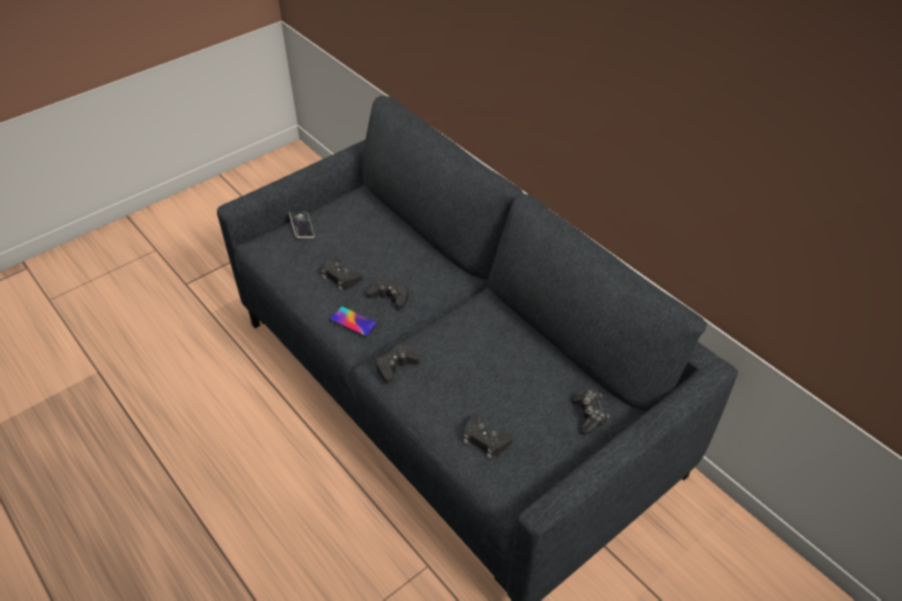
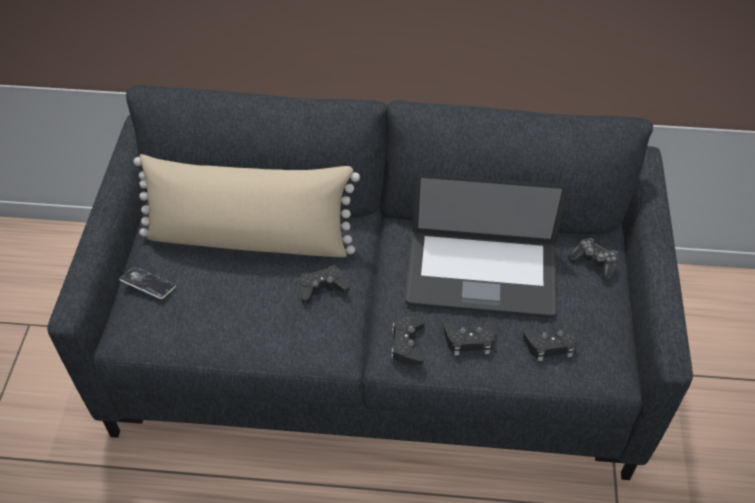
camera: 45 degrees left, 5 degrees up
black game controller [322,257,363,290] -> black game controller moved to [444,321,495,355]
phone [330,306,378,337] -> none
none -> beige pillow [134,154,360,257]
none -> laptop [405,174,569,318]

